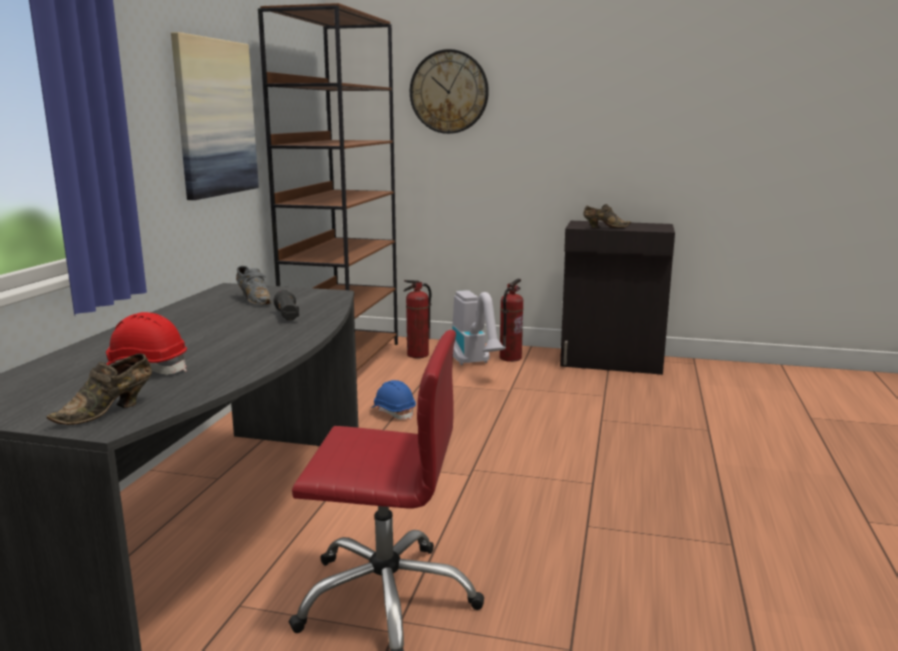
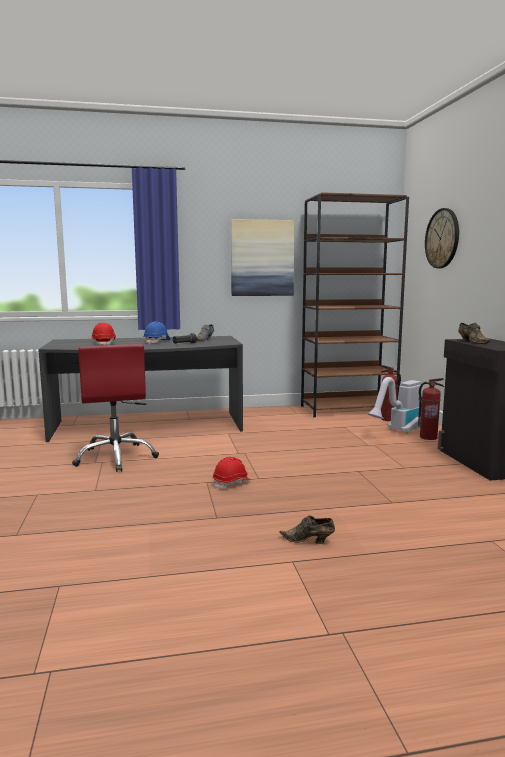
camera: 65 degrees right, 5 degrees down
brown shoe [46,353,152,425] -> brown shoe moved to [279,515,335,544]
blue hard hat [371,380,416,420] -> blue hard hat moved to [143,322,170,344]
none -> red hard hat [213,457,250,489]

